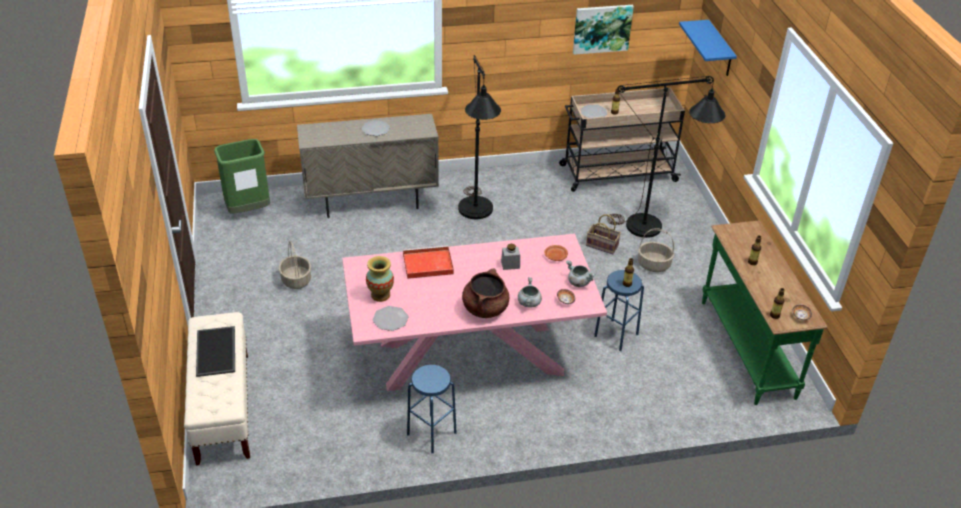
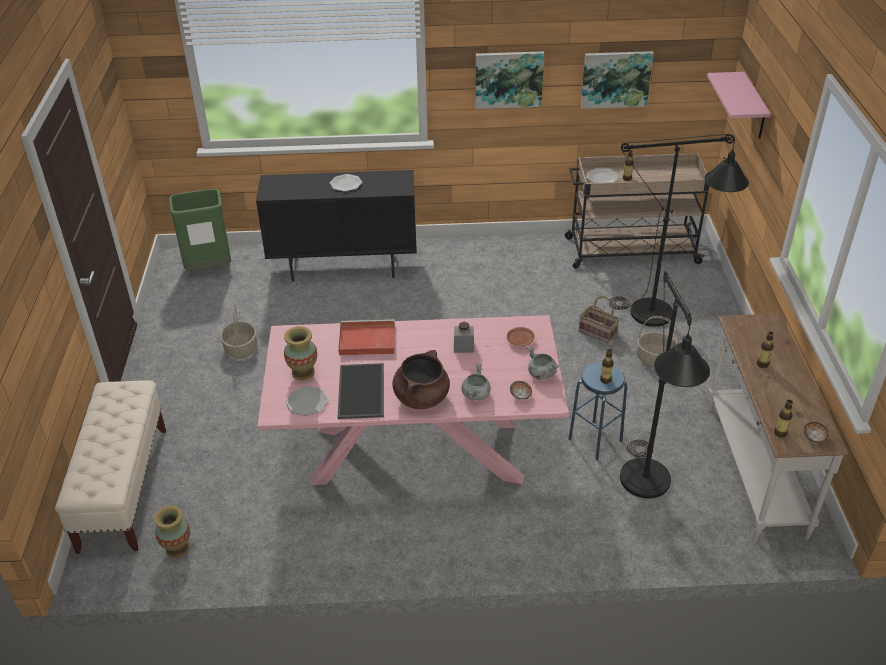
camera: 10 degrees right, 0 degrees up
tray [196,326,235,377] -> tray moved to [338,363,384,419]
beige cabinet [297,114,439,218] -> black cabinet [256,170,417,282]
blue stool [407,365,457,453] -> none
black floor lamp [458,55,501,219] -> black floor lamp moved to [620,271,710,498]
blue shelf [679,20,737,76] -> pink shelf [707,72,771,138]
green console table [702,220,827,405] -> white console table [707,313,848,542]
none -> vase [154,505,190,558]
none -> picture [475,51,544,109]

